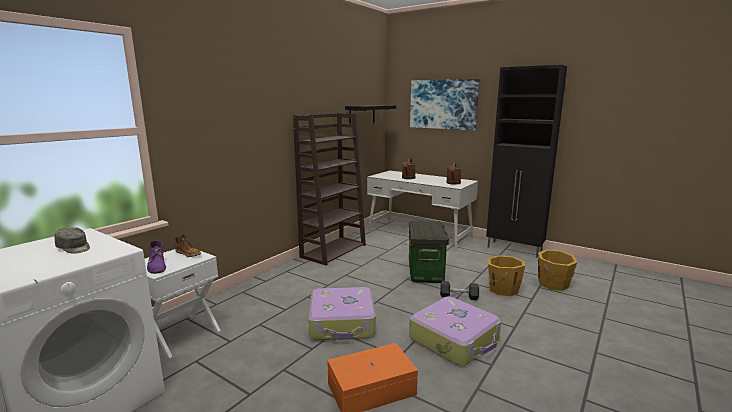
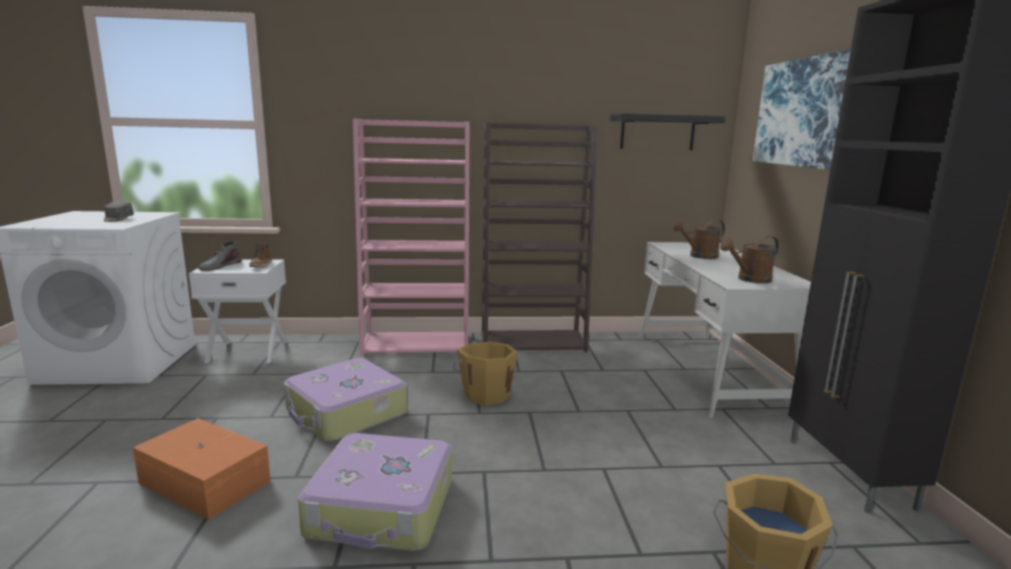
camera: 50 degrees right, 0 degrees up
purple boot [147,240,166,274] -> grey boot [198,241,241,271]
storage box [409,220,449,283] -> none
grey dumbbell [440,281,479,300] -> none
orange bucket [488,255,525,296] -> orange bucket moved to [453,342,518,406]
none -> pink bookcase [353,118,469,356]

